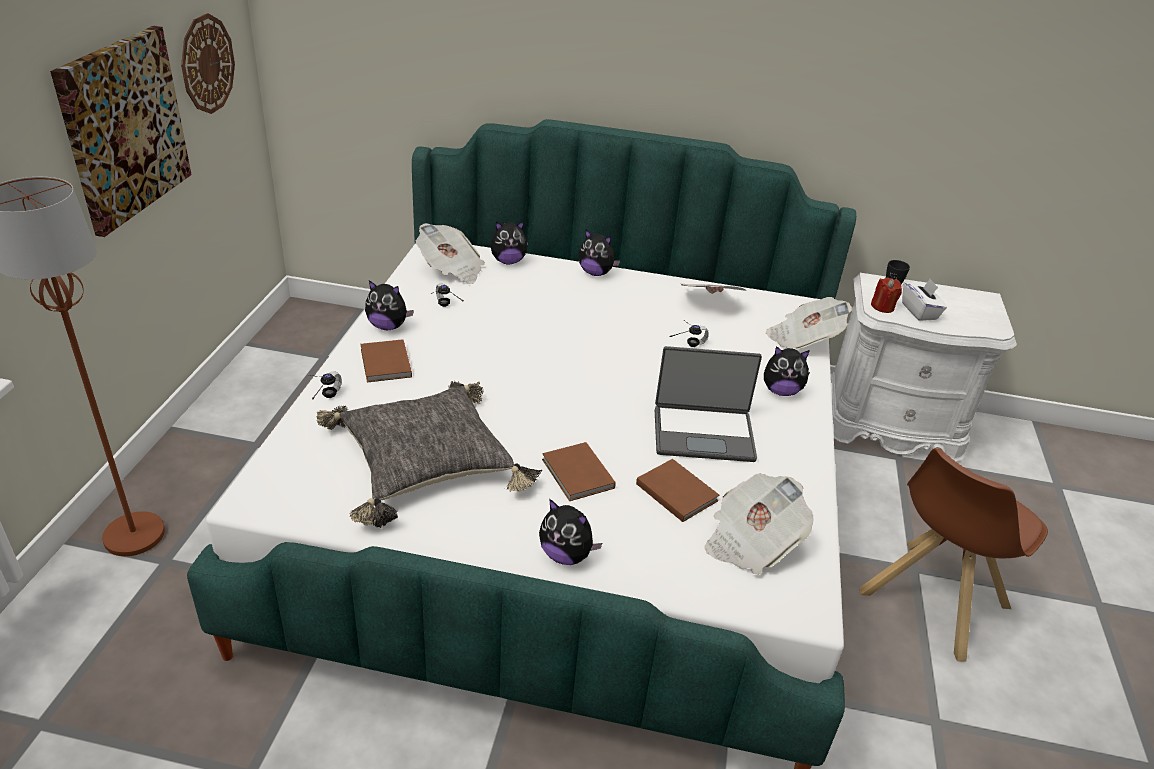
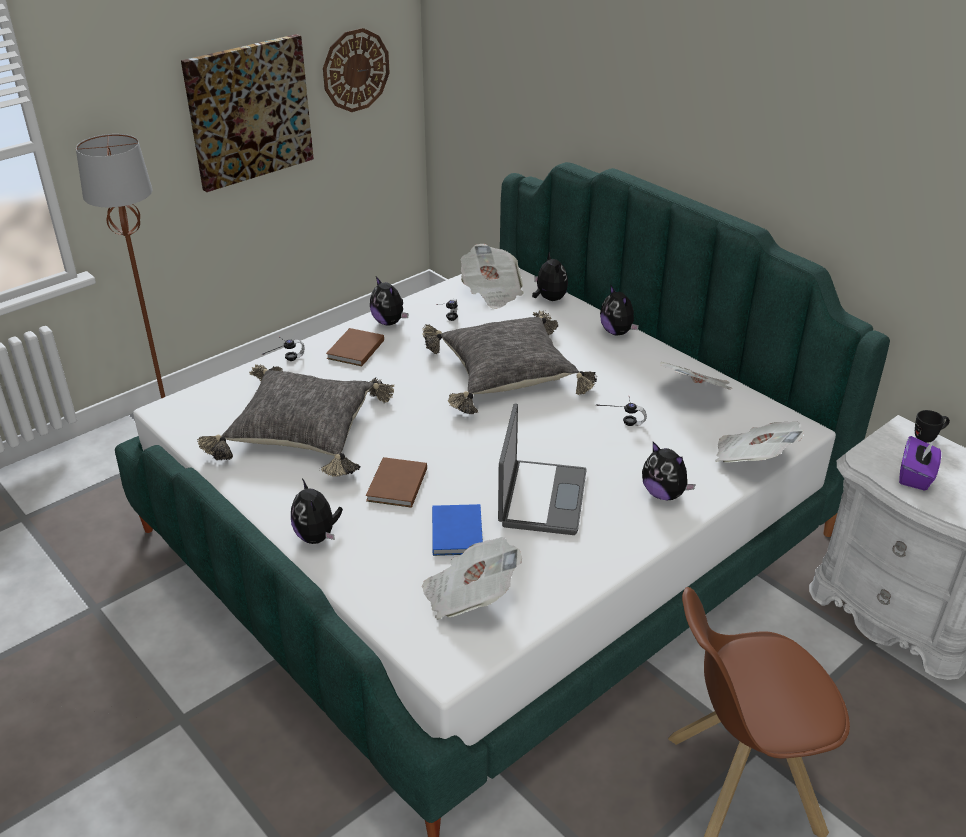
camera: 40 degrees right, 0 degrees up
plush toy [491,221,528,264] -> plush toy turned 135 degrees counterclockwise [532,251,568,301]
brown book [636,459,719,522] -> blue book [432,504,483,556]
laptop [655,346,762,462] -> laptop turned 120 degrees counterclockwise [498,403,587,535]
red candle [871,278,902,313] -> none
white tissue box [902,279,947,321] -> purple tissue box [899,436,941,491]
none -> pillow [422,311,598,415]

